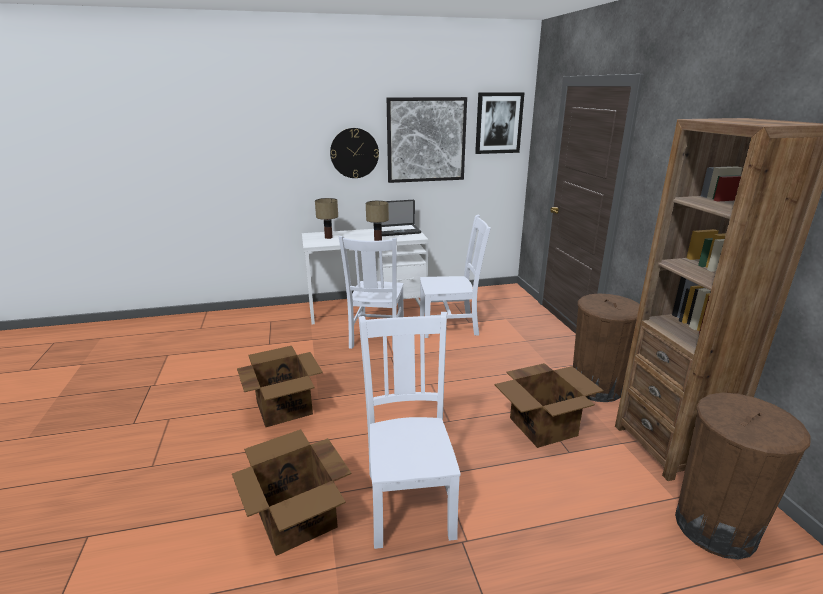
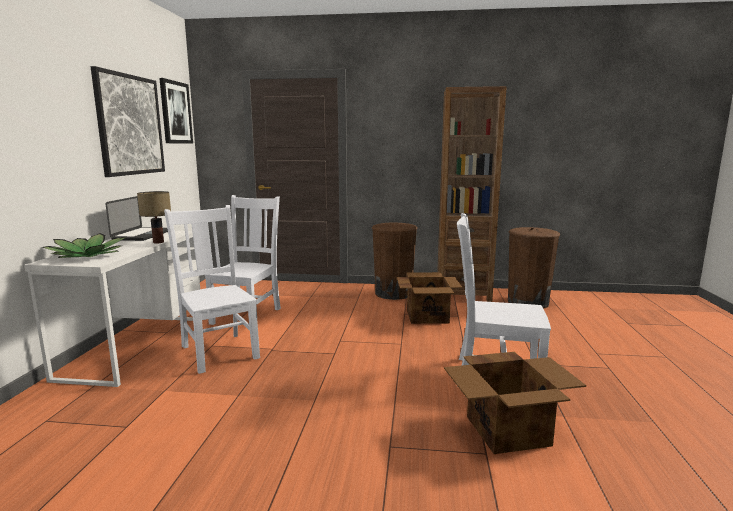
camera: 70 degrees left, 10 degrees down
cardboard box [237,346,323,427] -> none
table lamp [315,198,338,239] -> potted plant [42,233,126,258]
wall clock [330,128,379,178] -> none
white chair [339,236,404,350] -> white chair turned 150 degrees counterclockwise [164,205,260,374]

